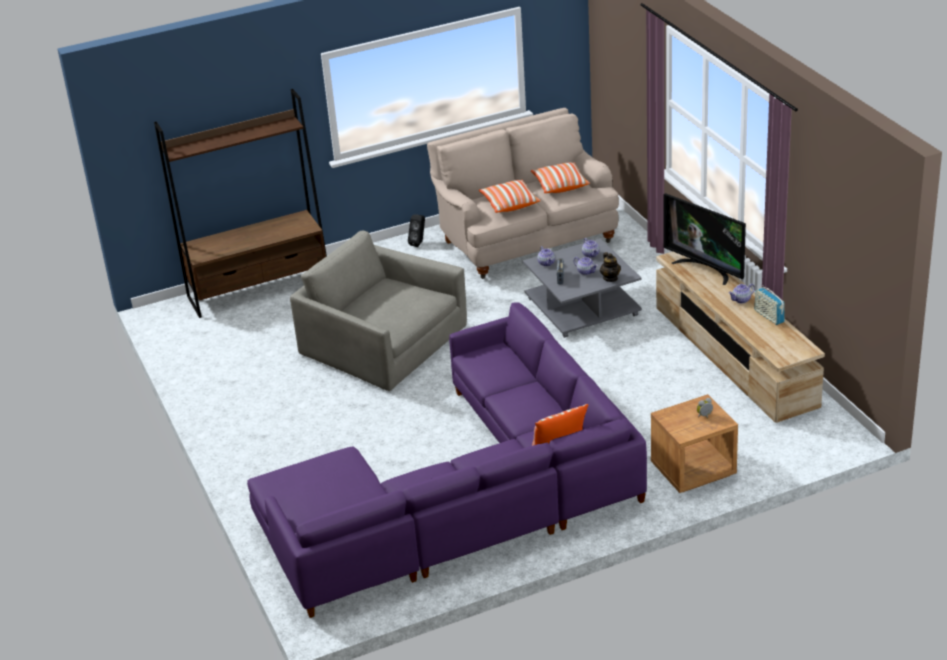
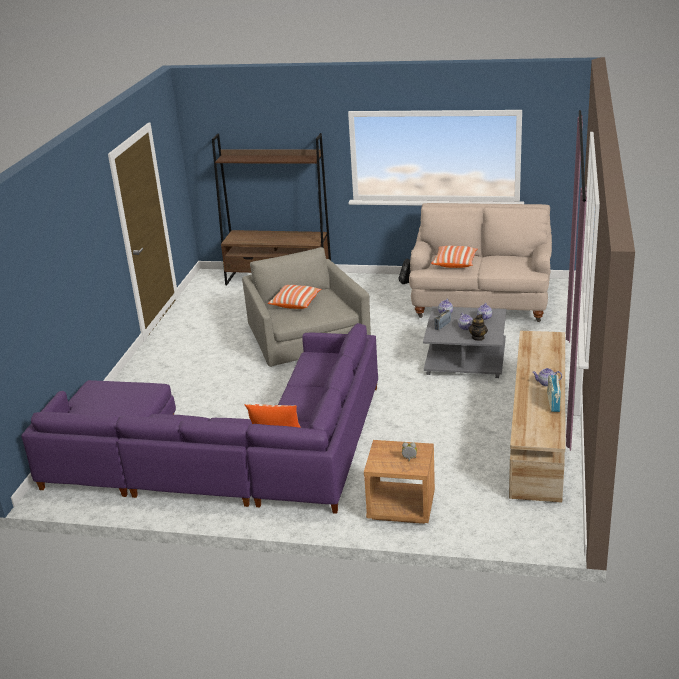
camera: 35 degrees right, 5 degrees down
pillow [531,162,590,193] -> pillow moved to [268,285,321,309]
television [663,193,746,285] -> none

